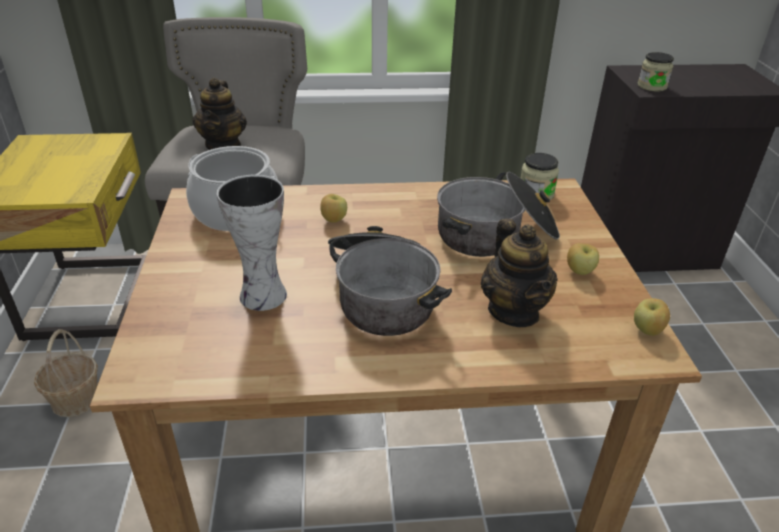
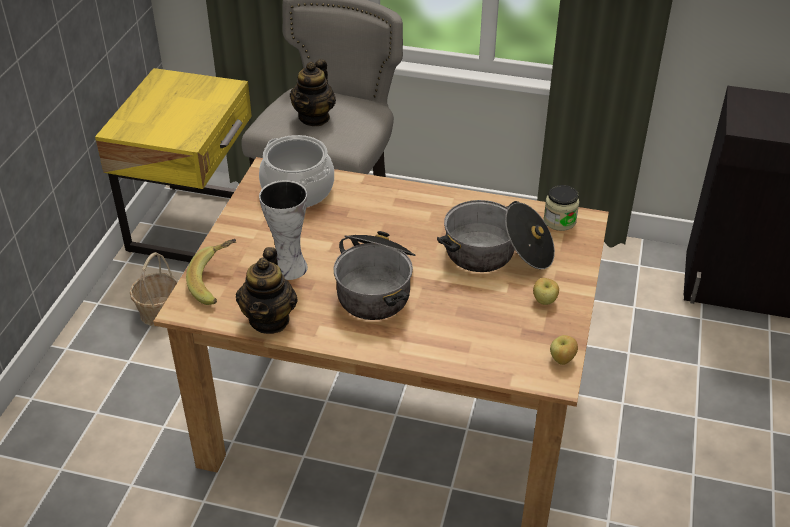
camera: 20 degrees right, 5 degrees up
apple [320,194,347,223] -> none
teapot [481,219,558,327] -> teapot moved to [236,247,297,334]
jar [638,52,674,91] -> none
none -> banana [186,239,236,305]

